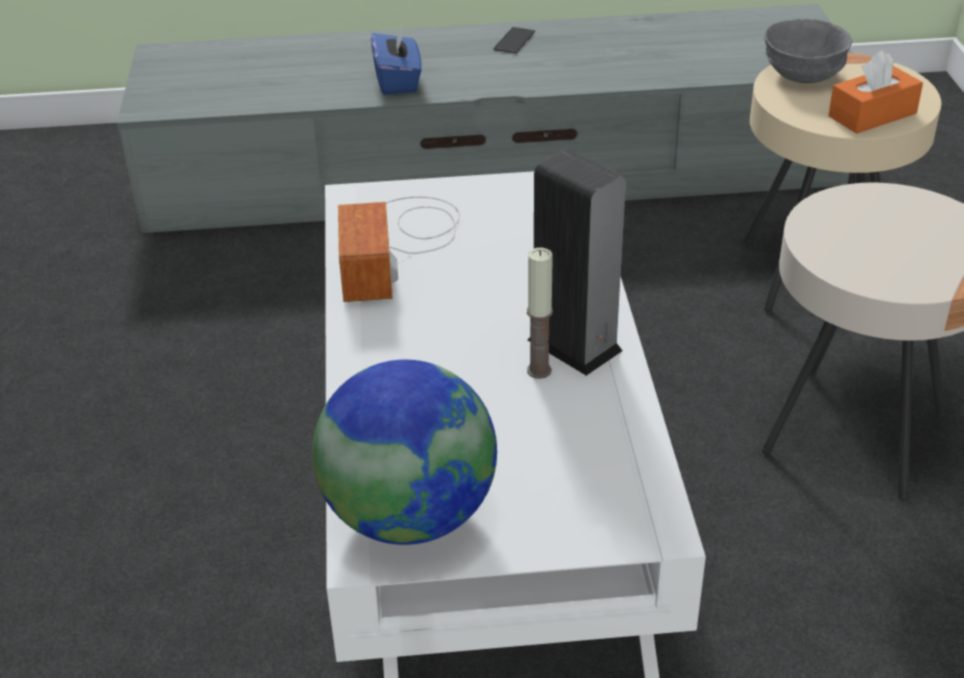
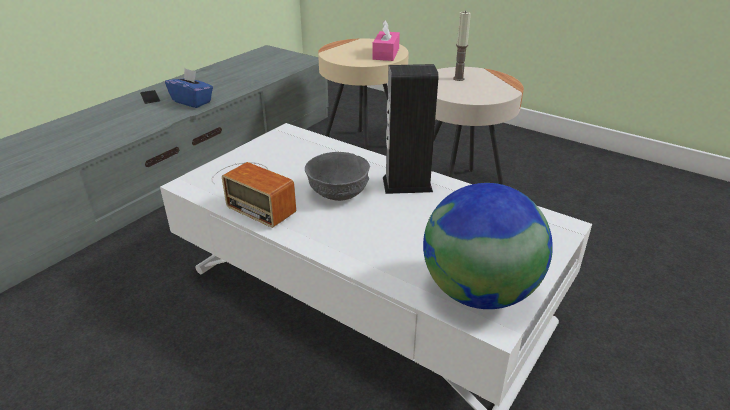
camera: 50 degrees left, 5 degrees down
blue tissue box [371,25,422,95] -> blue tissue box moved to [165,68,213,108]
candle [527,248,553,379] -> candle moved to [453,11,471,81]
grey bowl [764,19,852,83] -> grey bowl moved to [305,152,370,201]
orange tissue box [828,50,923,134] -> pink tissue box [372,20,400,61]

